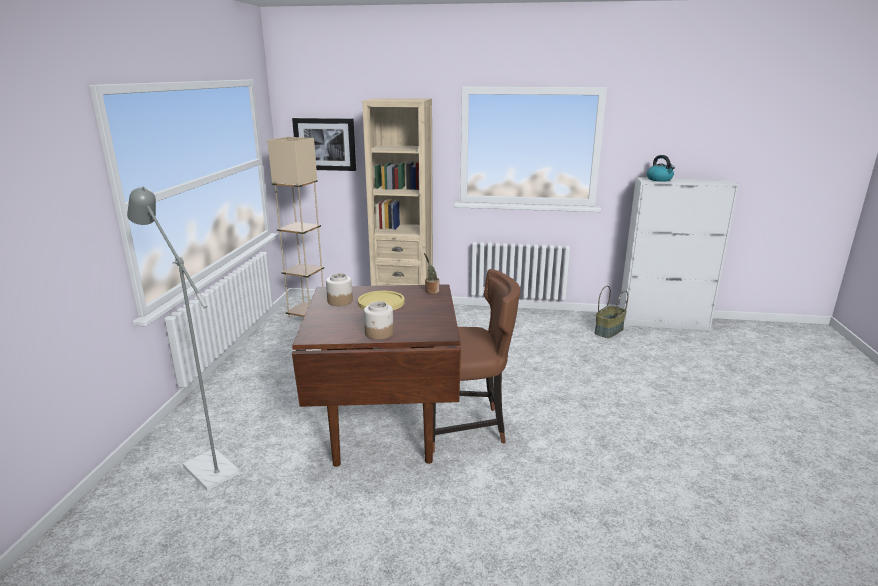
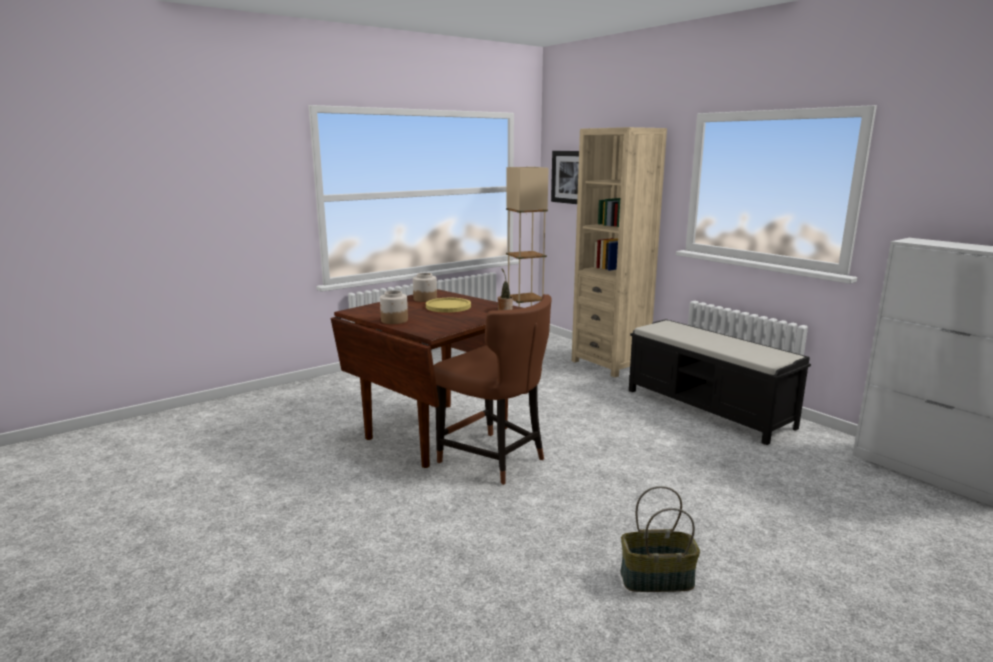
camera: 45 degrees right, 5 degrees down
grey floor lamp [127,186,240,491] -> none
basket [595,286,628,338] -> basket moved to [620,486,700,592]
kettle [647,155,675,181] -> none
none -> black bench [629,319,811,445]

